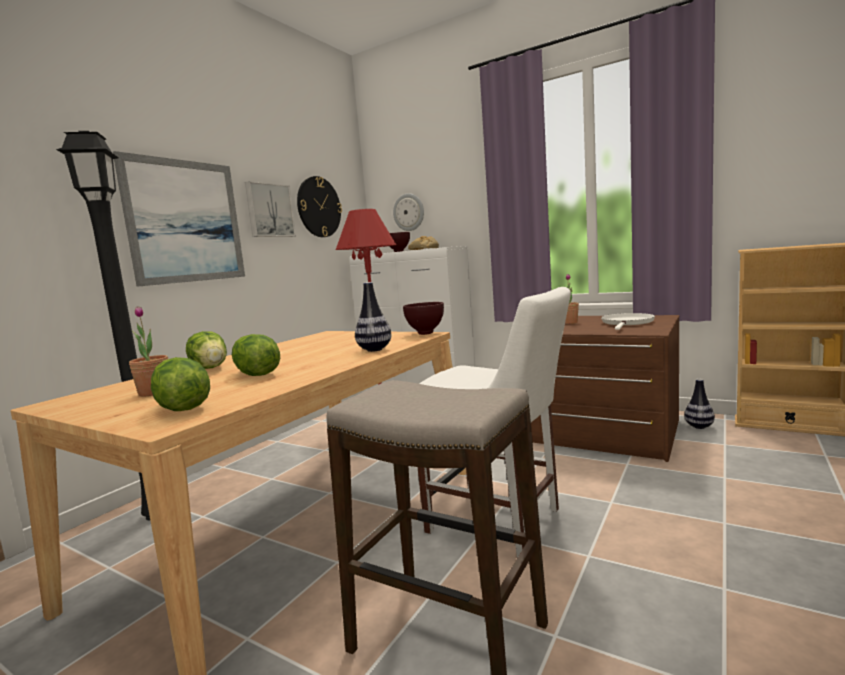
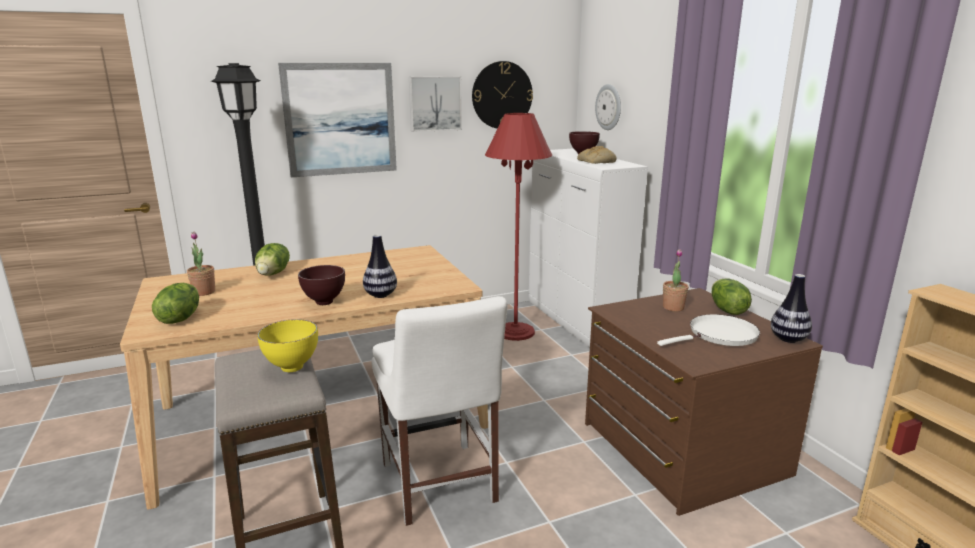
camera: 35 degrees right, 10 degrees up
lettuce [232,334,280,376] -> lettuce moved to [711,278,752,315]
brown bowl [403,302,444,335] -> brown bowl moved to [298,265,345,305]
vase [684,379,715,429] -> vase moved to [771,274,812,343]
none -> yellow bowl [257,319,318,372]

